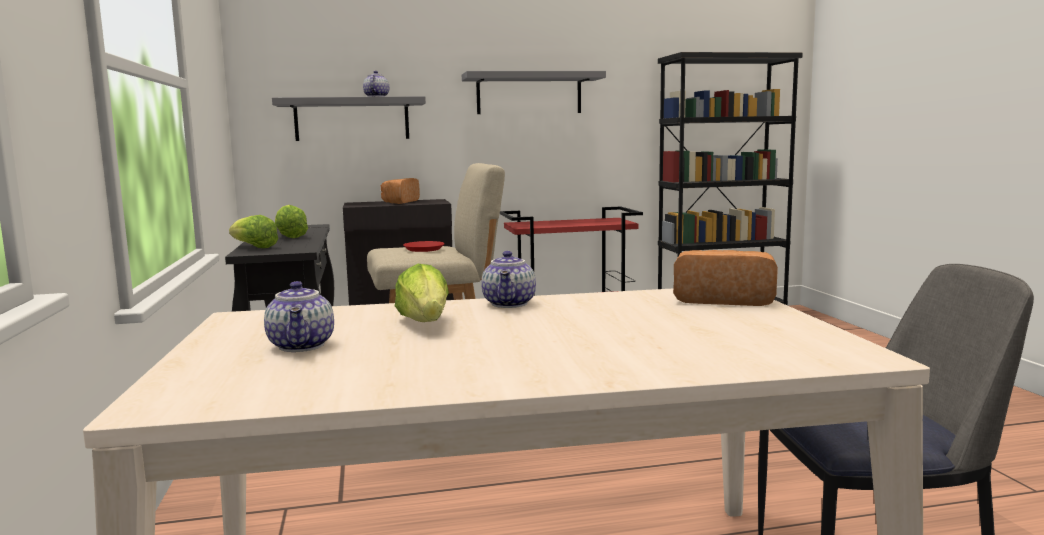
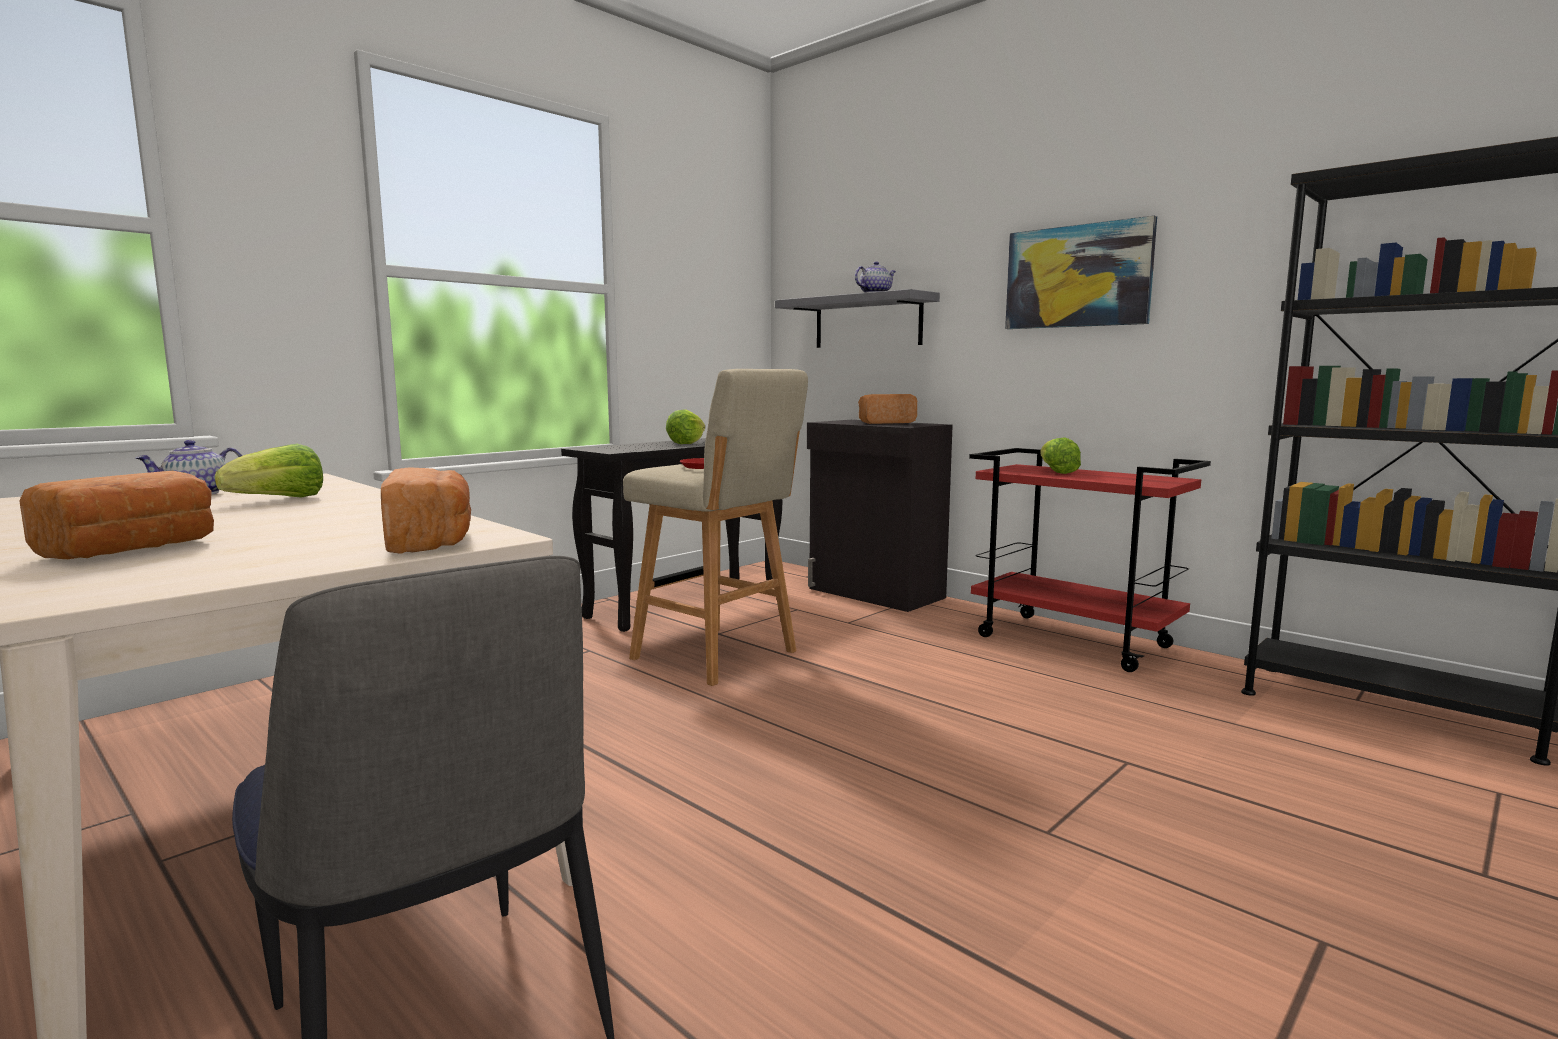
camera: 55 degrees right, 0 degrees up
lettuce [229,215,278,248] -> lettuce moved to [1041,437,1081,474]
grey shelf [462,71,606,114] -> picture [1005,216,1157,329]
teapot [481,251,536,308] -> none
none -> bread [19,471,214,559]

